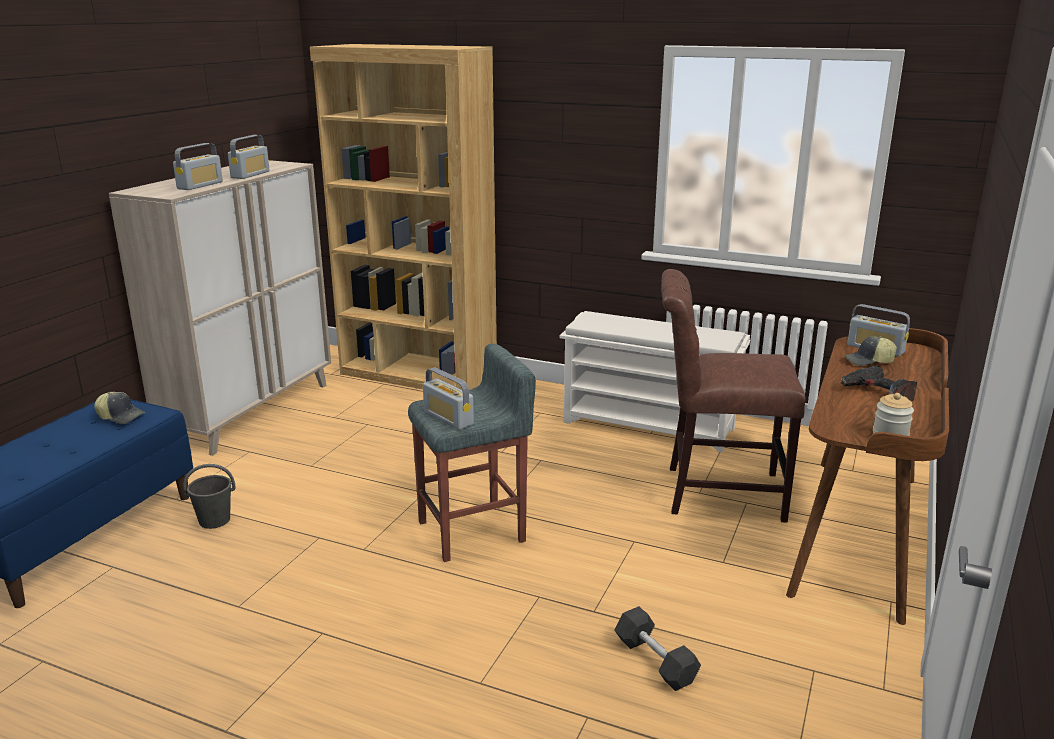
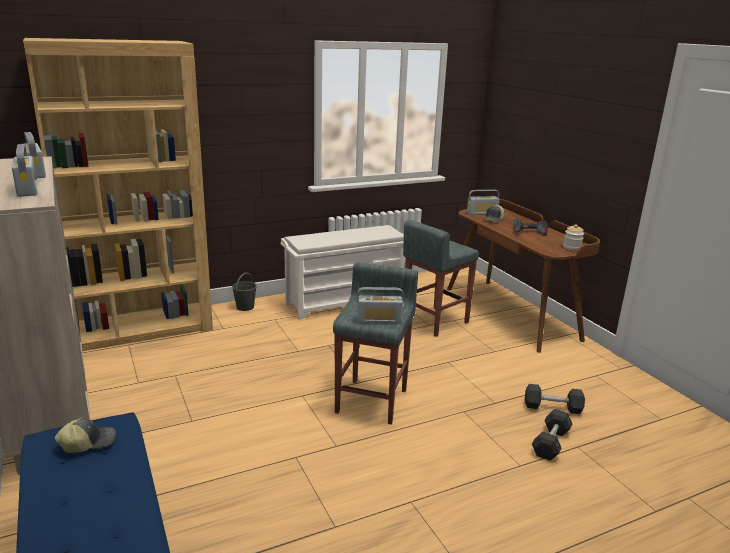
camera: 50 degrees left, 0 degrees up
grey bucket [183,464,236,529] -> grey bucket moved to [232,272,257,311]
brown chair [661,269,806,523] -> grey stool [403,220,479,337]
none -> grey dumbbell [532,409,573,461]

